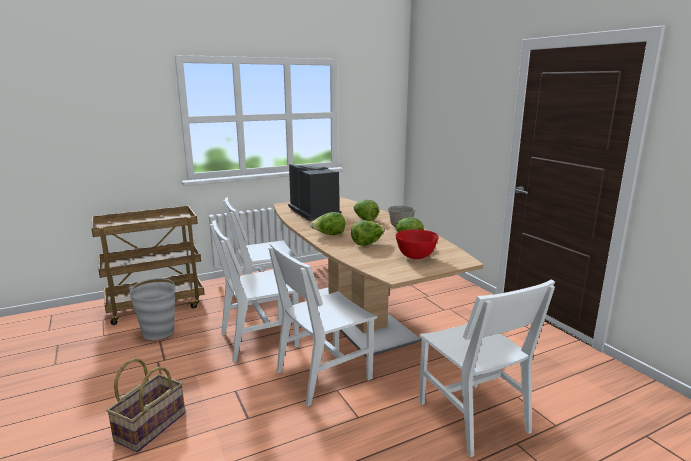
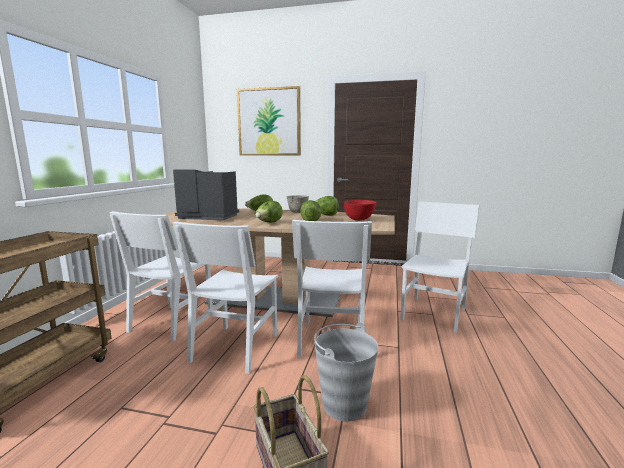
camera: 50 degrees left, 5 degrees down
grey bucket [129,278,177,340] -> grey bucket moved to [314,322,378,422]
white chair [418,279,555,457] -> white chair turned 75 degrees counterclockwise [400,201,480,333]
none -> picture [237,86,301,156]

